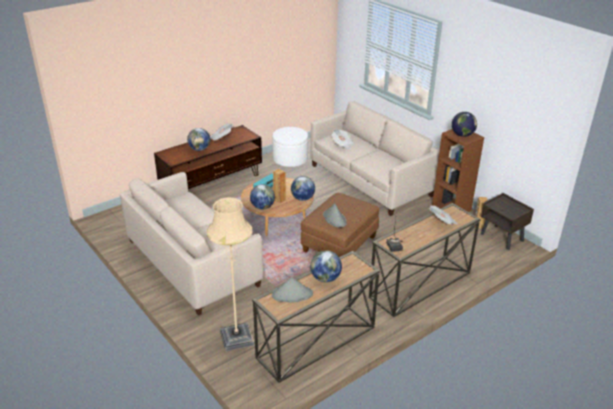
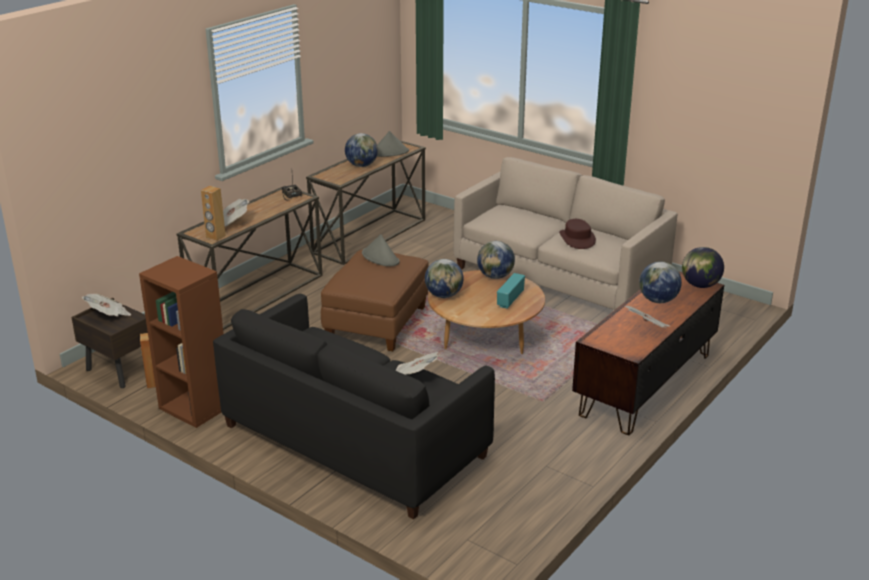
camera: 165 degrees right, 5 degrees down
beige floor lamp [207,197,254,351] -> none
white ottoman [272,127,308,167] -> none
brown speaker [273,169,286,203] -> brown speaker moved to [201,186,226,241]
beige sofa [310,101,440,216] -> black sofa [213,294,495,520]
globe [452,112,477,137] -> globe moved to [682,247,724,288]
none -> newspaper [82,293,131,316]
none -> brown hat [559,219,596,249]

